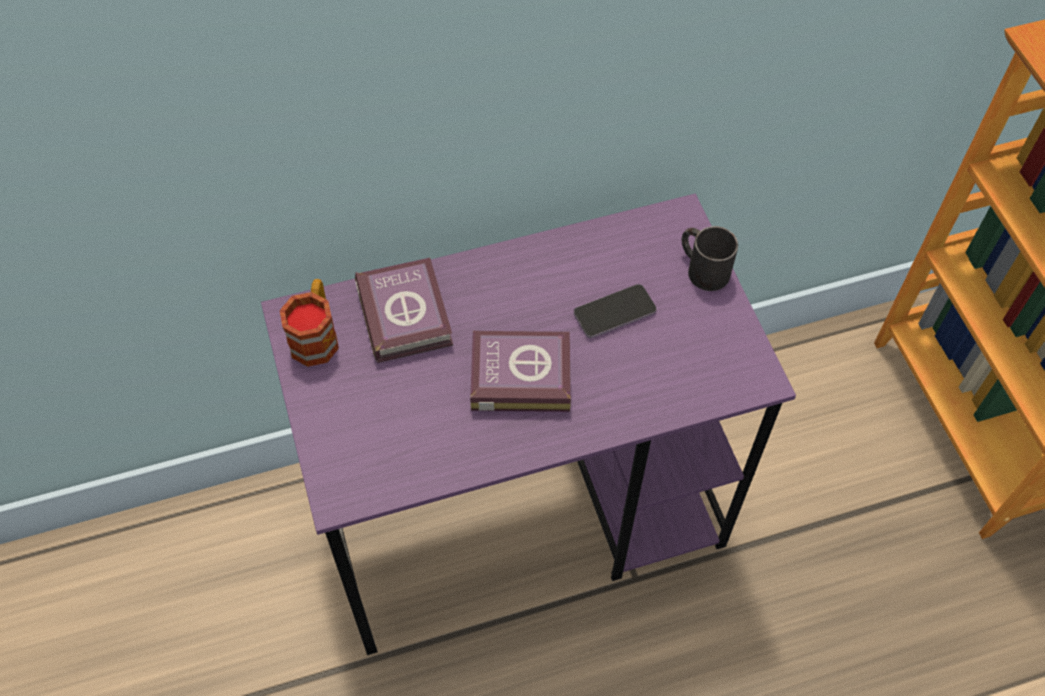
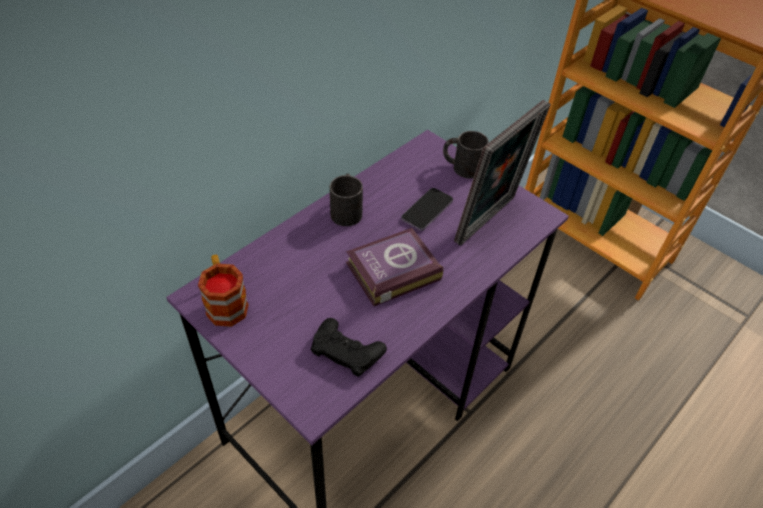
camera: 30 degrees left, 10 degrees down
book [355,258,453,363] -> none
none -> black game controller [311,318,387,377]
none -> black mug [330,174,363,226]
none -> picture frame [454,100,551,246]

